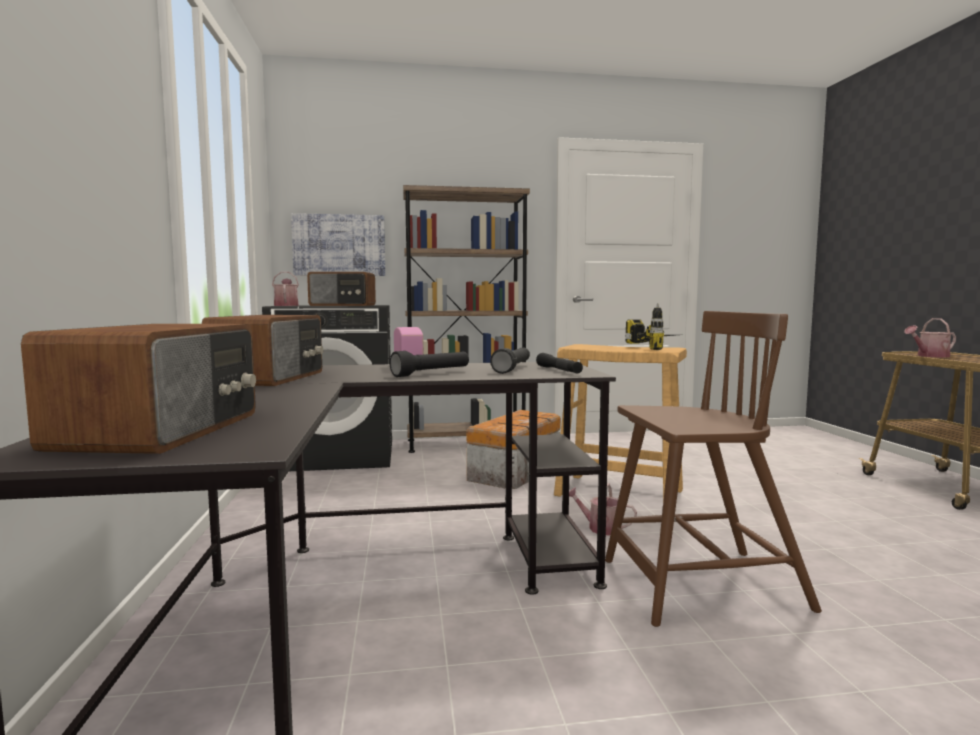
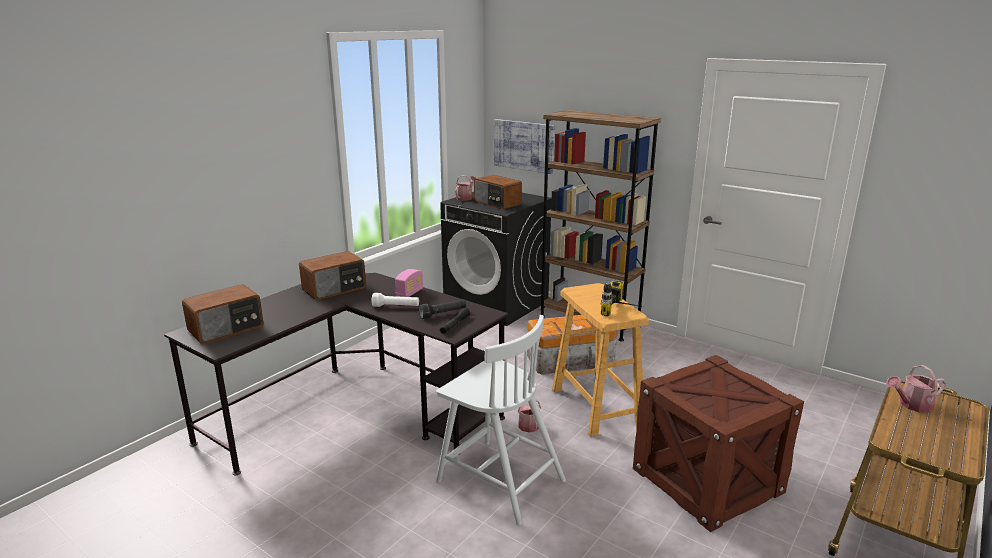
camera: 45 degrees right, 15 degrees up
black flashlight [390,351,469,377] -> white flashlight [371,293,419,307]
brown chair [605,311,822,627] -> white chair [436,315,566,525]
watering can [904,318,956,357] -> watering can turned 45 degrees counterclockwise [886,365,946,413]
none -> crate [633,355,804,532]

